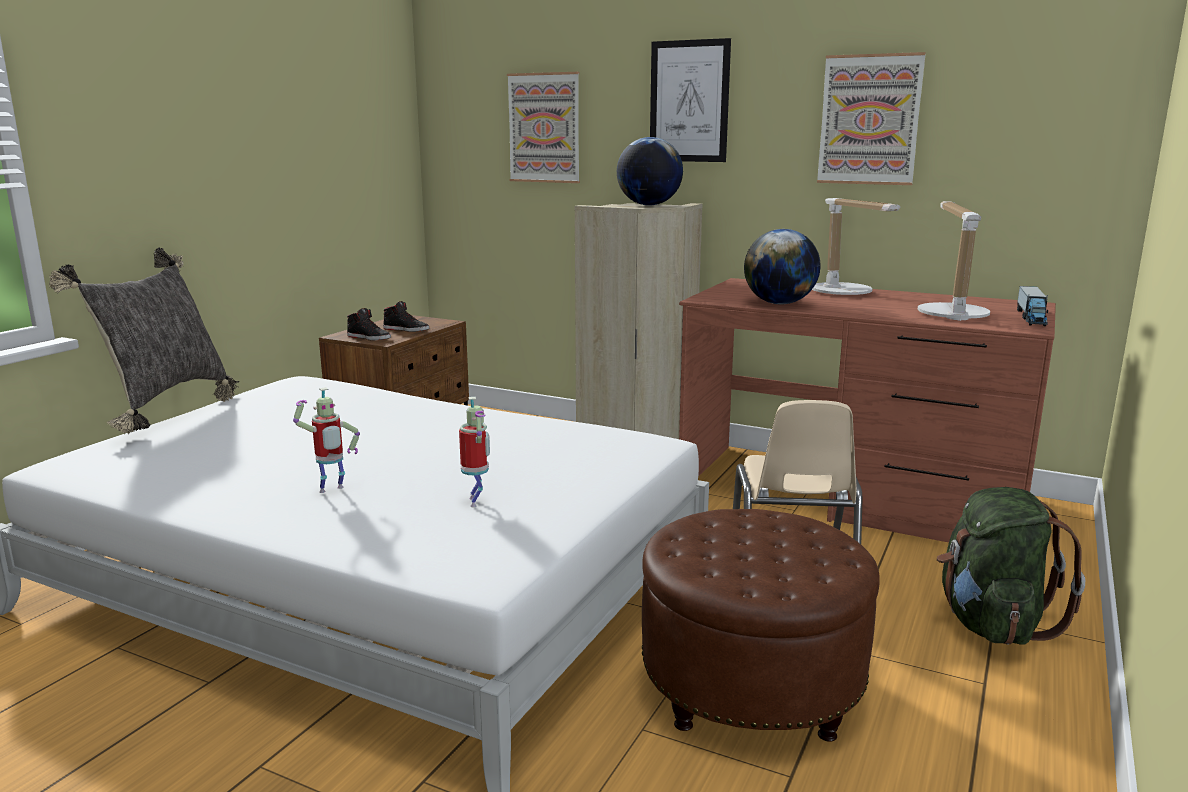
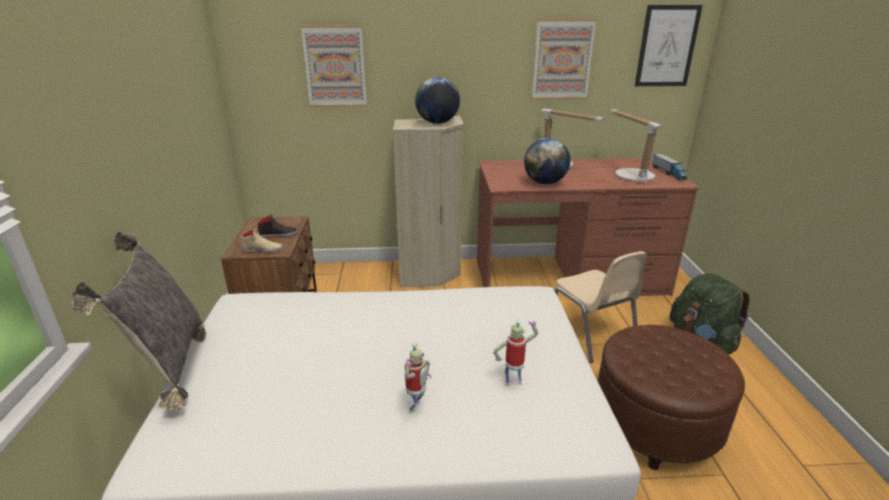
camera: 30 degrees left, 10 degrees up
black shoe [347,308,391,340] -> beige shoe [241,228,283,253]
toy robot [459,397,490,507] -> toy robot turned 60 degrees counterclockwise [493,320,538,386]
picture [650,38,731,162] -> picture moved to [635,5,703,86]

